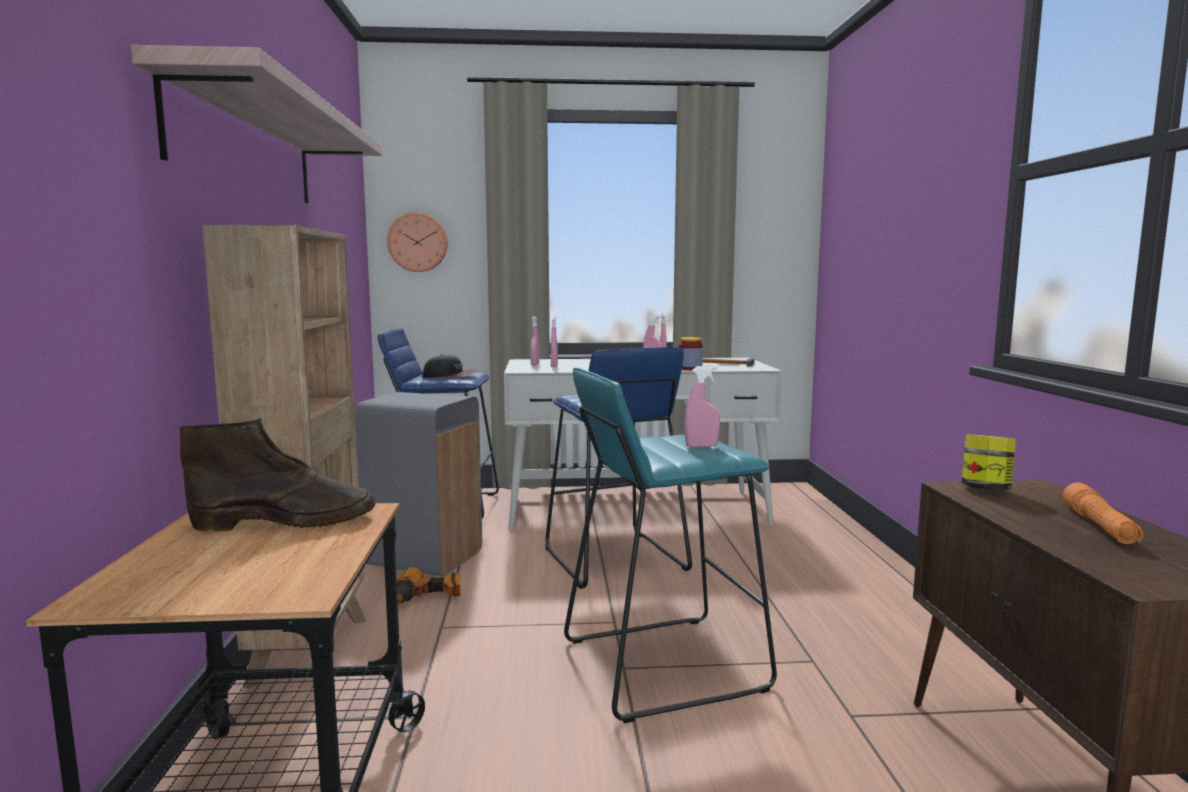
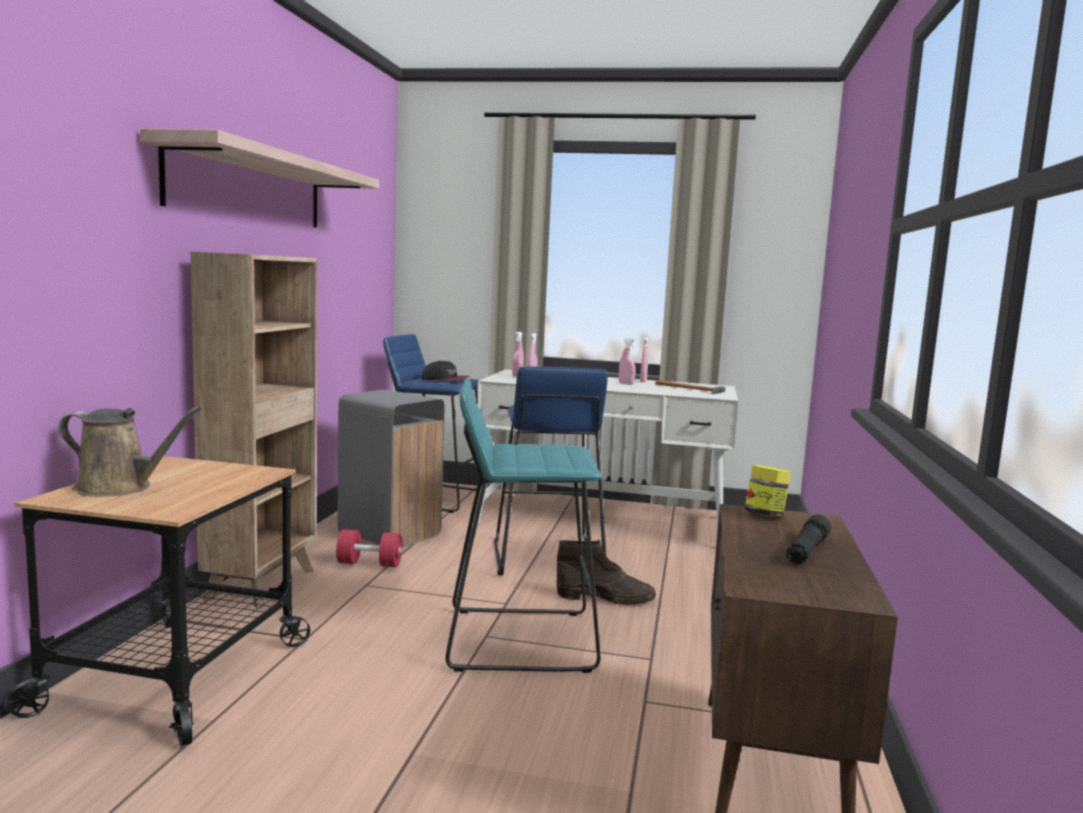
camera: 15 degrees right, 0 degrees up
brown boot [179,418,375,532] -> brown boot moved to [556,540,656,605]
wall clock [387,212,448,272] -> none
power drill [397,568,460,604] -> red dumbbell [336,529,402,567]
jar [678,337,703,370] -> none
pink spray bottle [684,366,720,447] -> none
orange flashlight [1063,483,1143,544] -> black flashlight [786,515,831,564]
none -> brown watering can [58,407,201,497]

